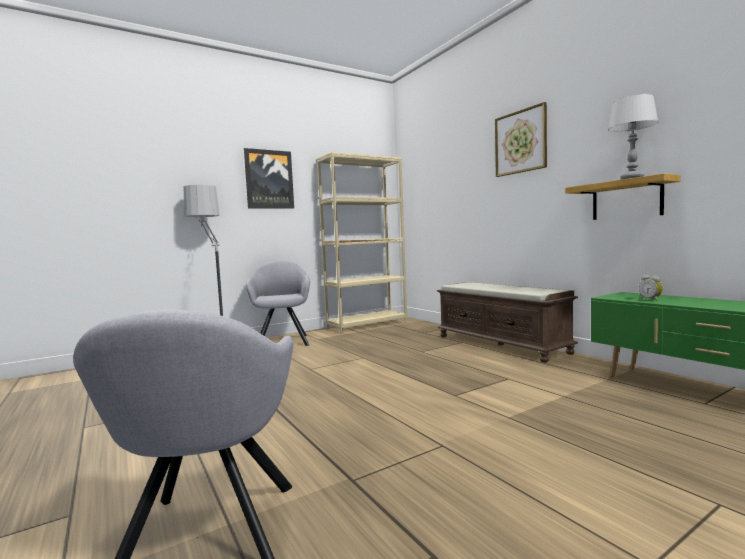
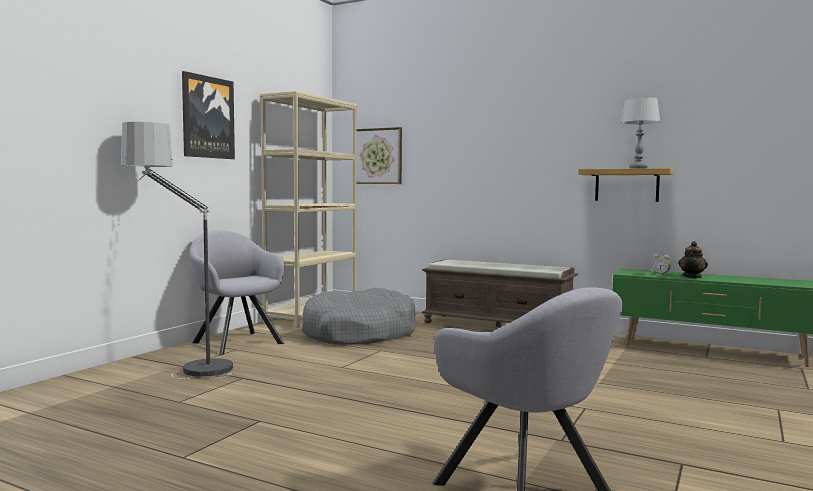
camera: 30 degrees left, 0 degrees up
picture [495,102,547,177] -> picture moved to [357,127,402,184]
none -> grey dog bed [302,288,417,345]
none -> teapot [678,241,708,278]

